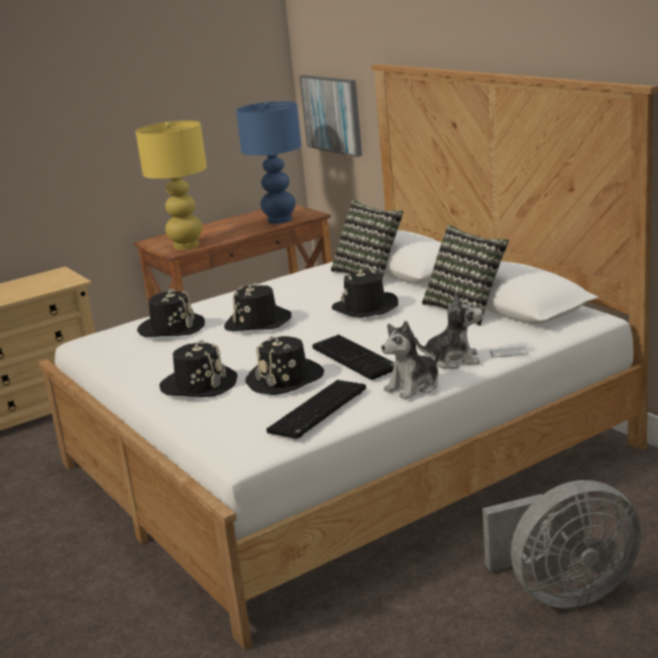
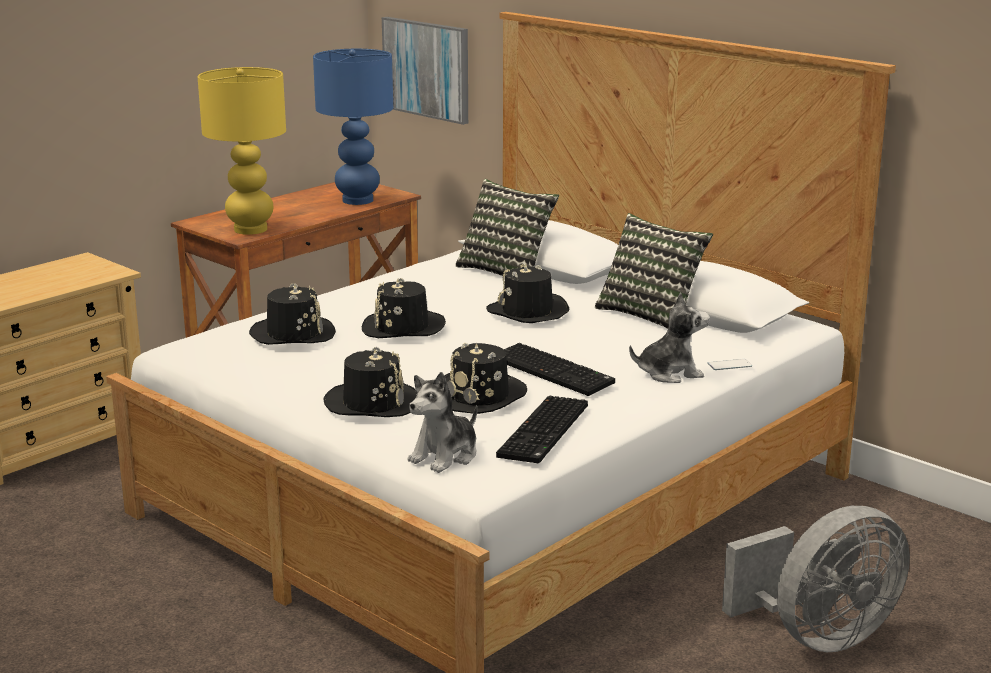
camera: 15 degrees left, 0 degrees up
plush toy [381,321,441,400] -> plush toy moved to [407,372,477,473]

